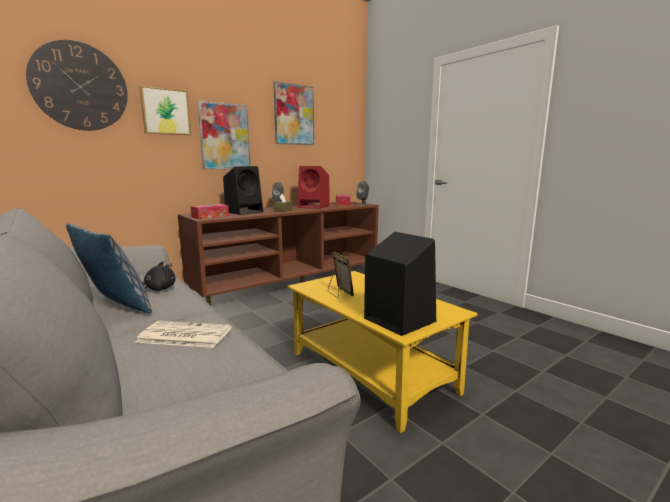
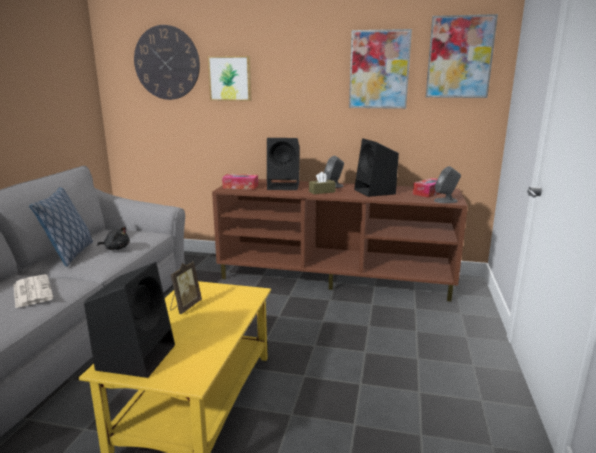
camera: 50 degrees right, 5 degrees up
picture [197,100,251,170] -> picture moved to [426,14,498,98]
red speaker [298,166,329,209] -> black speaker [354,138,399,197]

